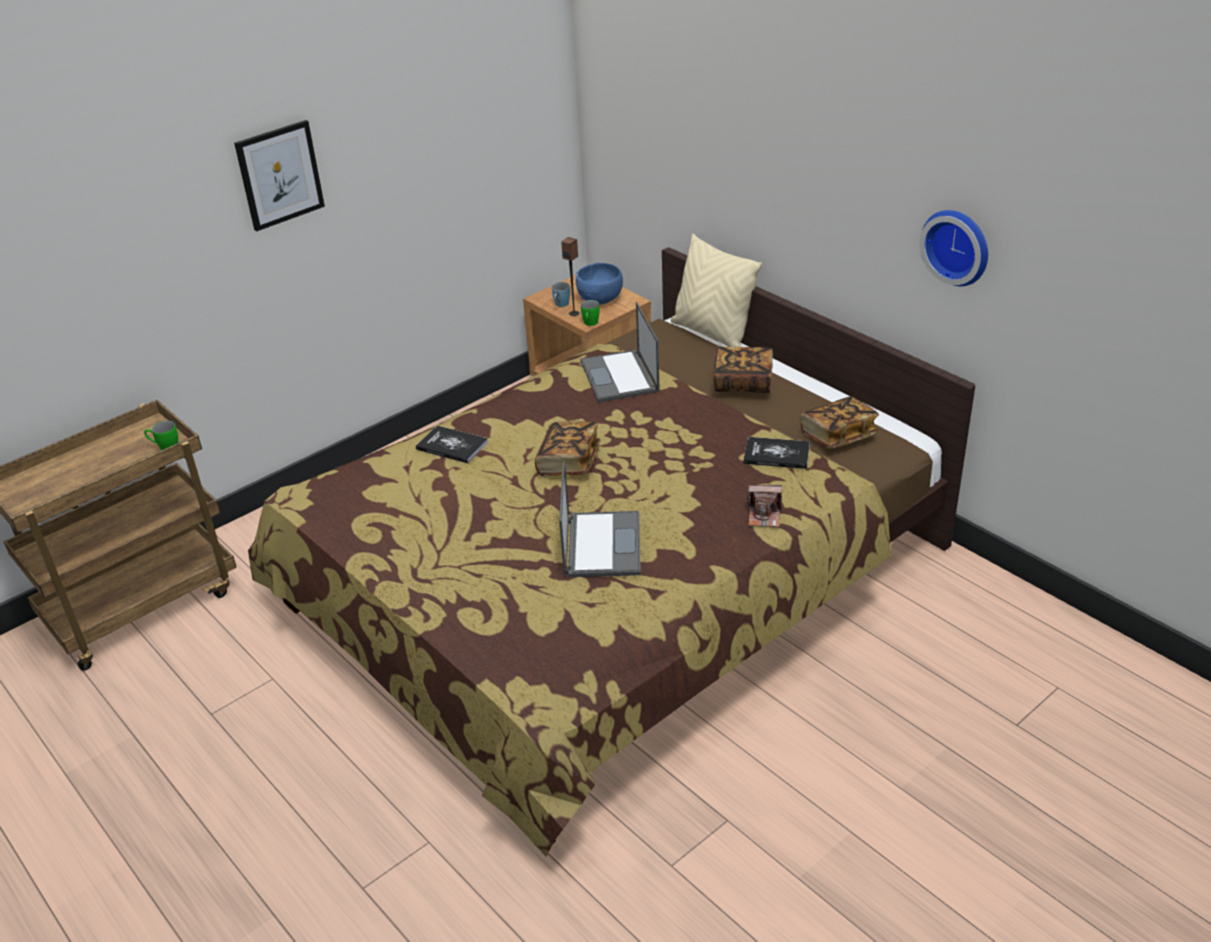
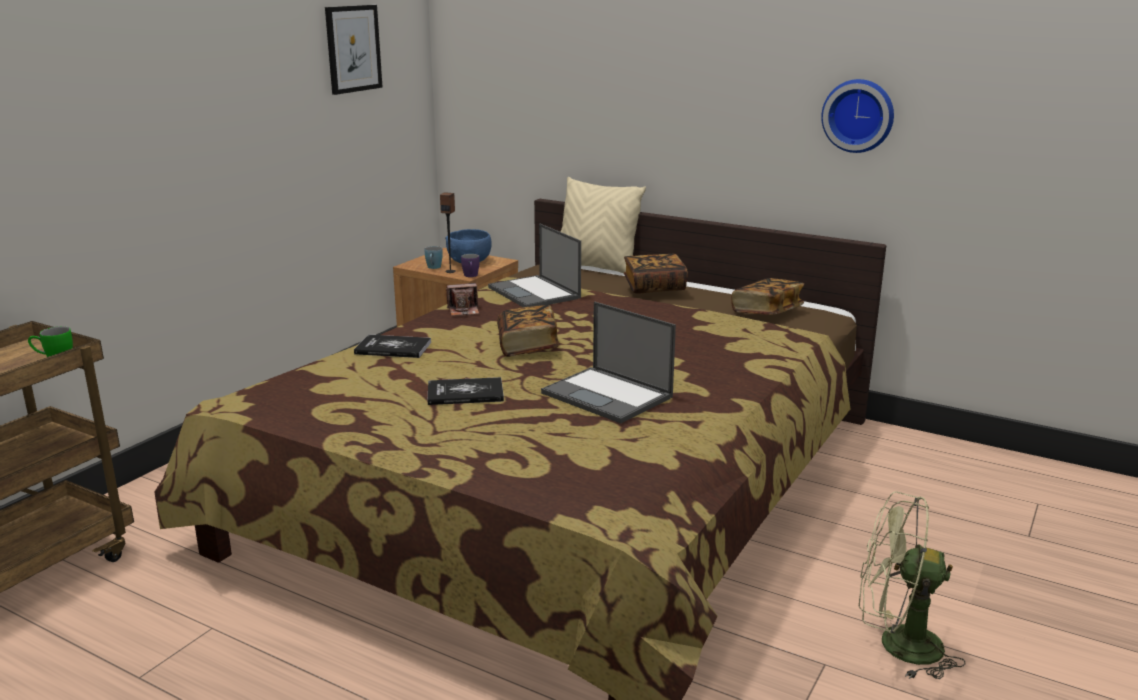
camera: 20 degrees left, 15 degrees down
picture [234,120,325,231] -> picture moved to [325,5,383,95]
laptop [559,461,641,578] -> laptop turned 150 degrees clockwise [541,302,676,423]
green mug [581,300,600,326] -> purple mug [461,254,480,277]
book [743,437,810,469] -> book moved to [428,377,504,405]
camera [747,485,782,527] -> camera moved to [446,283,479,316]
none -> green fan [859,491,965,679]

